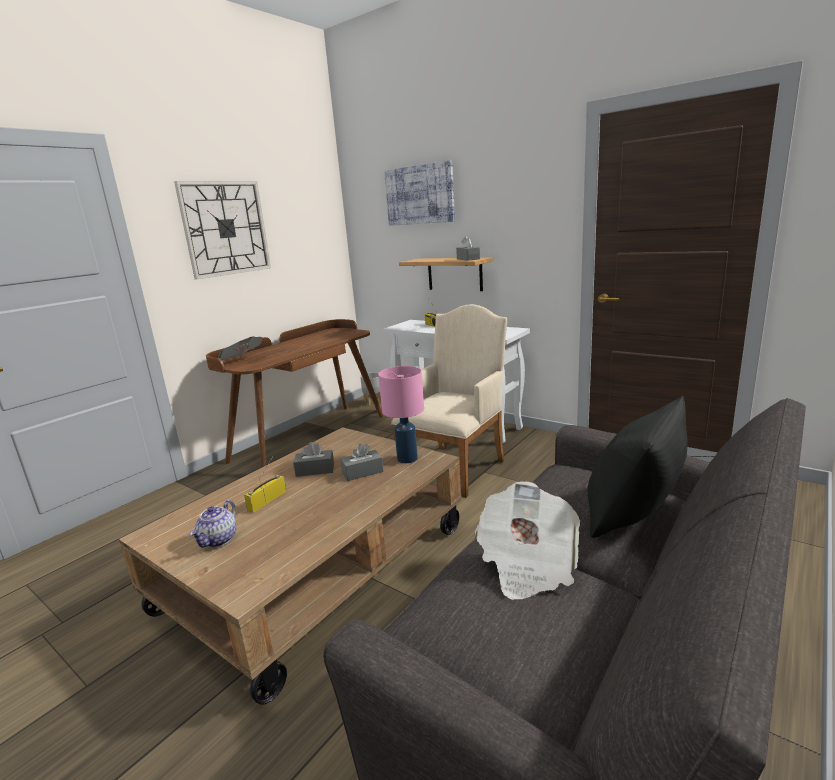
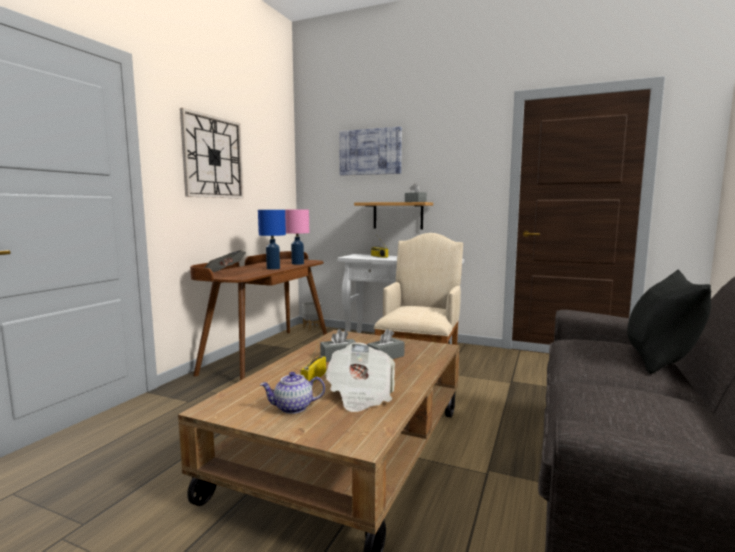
camera: 15 degrees left, 10 degrees down
teapot [190,500,236,548] -> teapot turned 75 degrees clockwise [260,372,325,414]
pink table lamp [378,366,424,463] -> pink table lamp moved to [285,210,309,265]
newspaper [475,482,580,600] -> newspaper moved to [325,342,395,412]
none -> blue table lamp [258,210,286,270]

